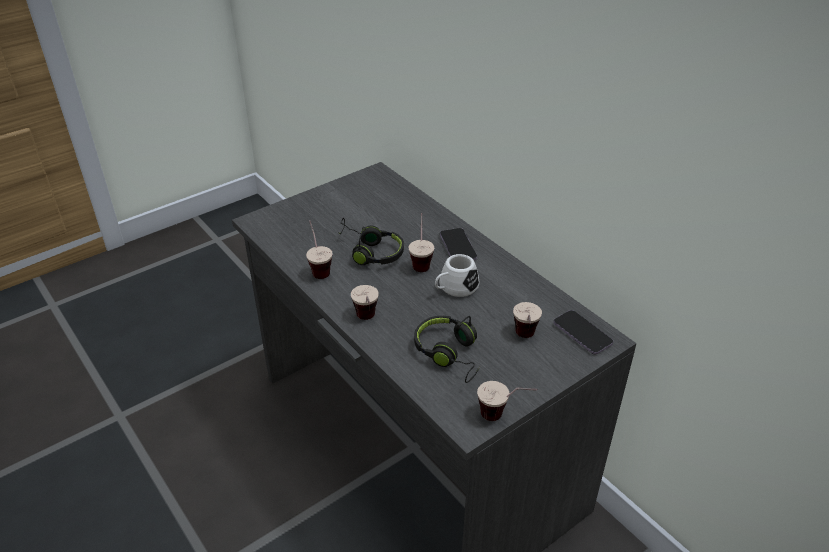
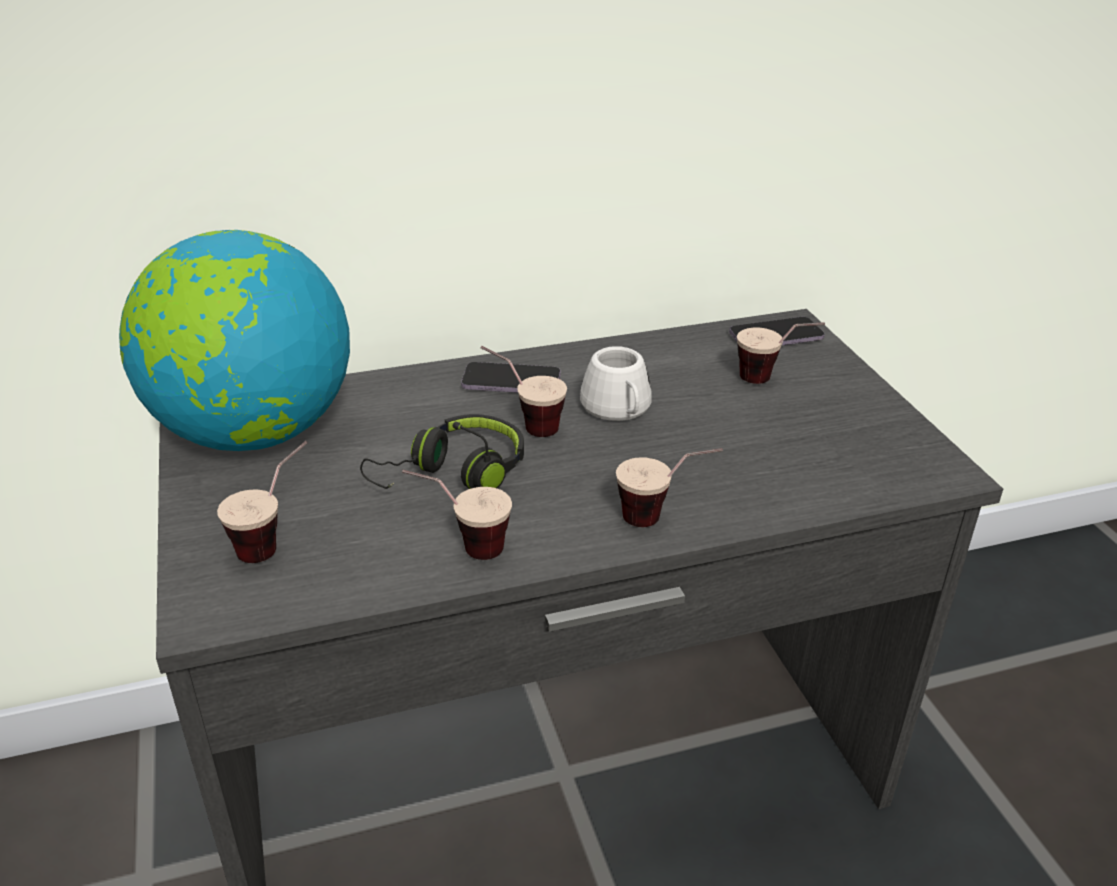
camera: 70 degrees left, 5 degrees down
black headphones [414,316,480,383] -> none
cup [477,381,537,421] -> cup moved to [217,441,307,563]
none -> globe [119,230,350,451]

